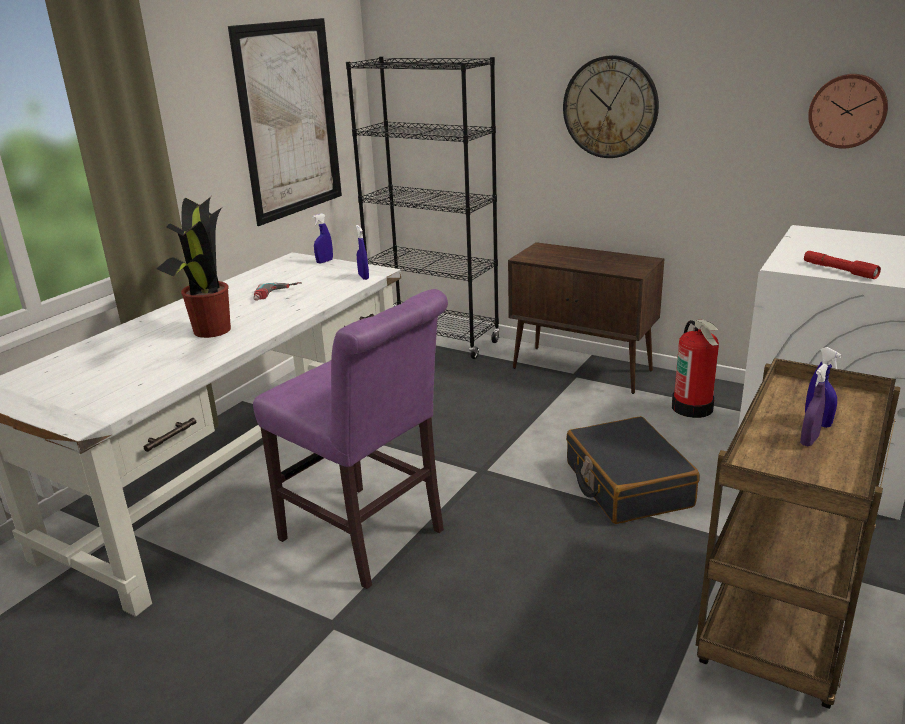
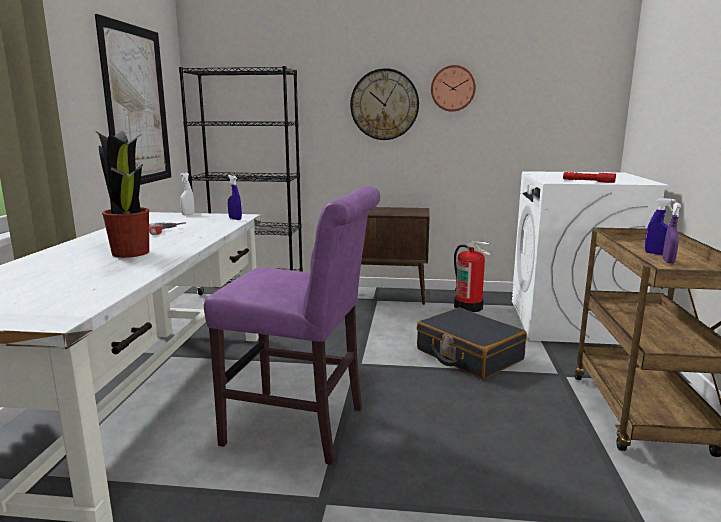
camera: 25 degrees left, 10 degrees down
blue spray bottle [312,213,333,263] -> white spray bottle [180,173,195,215]
wall clock [808,74,888,149] -> wall clock moved to [431,65,476,112]

